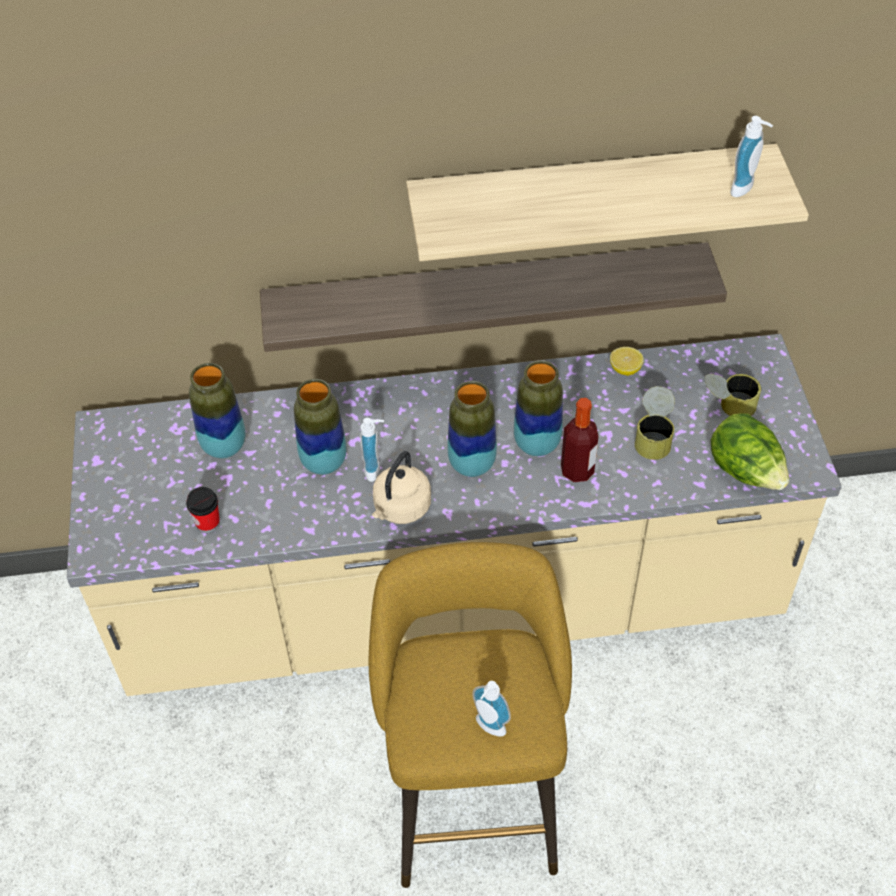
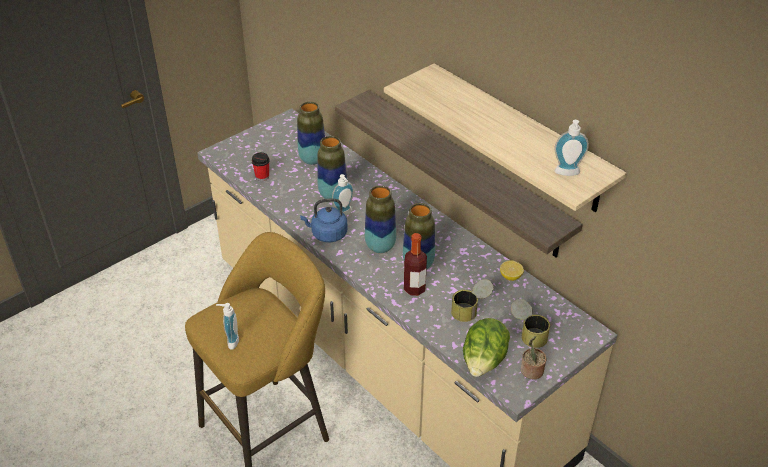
camera: 55 degrees right, 10 degrees down
beige kettle [372,451,431,524] -> blue kettle [300,198,347,242]
none -> potted plant [521,336,546,379]

